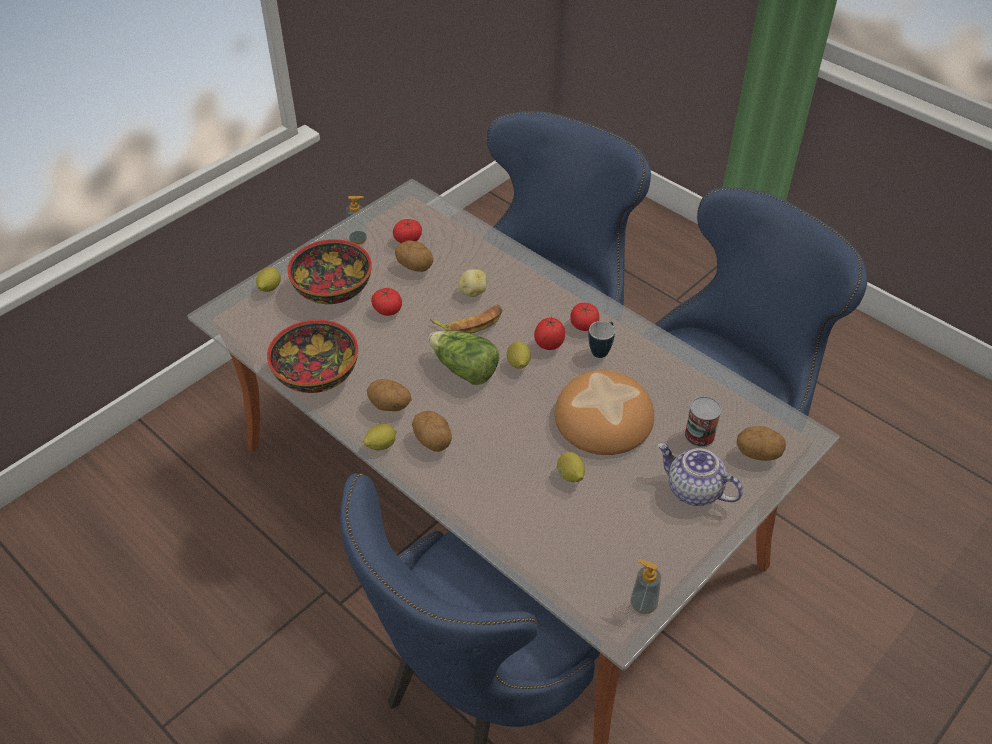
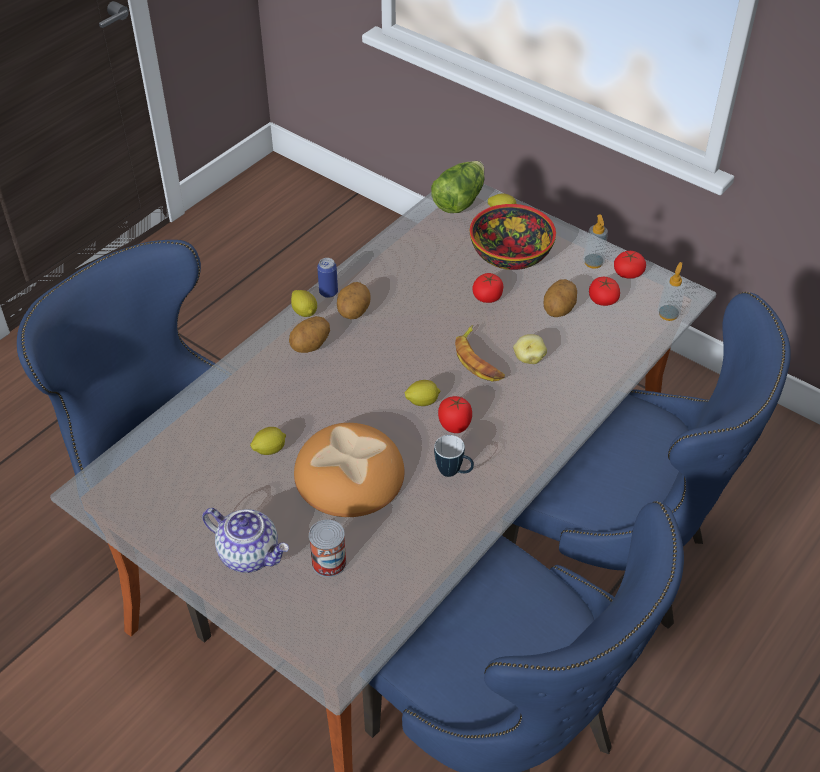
camera: 85 degrees right, 0 degrees up
bowl [267,320,358,393] -> none
lettuce [428,330,499,385] -> lettuce moved to [431,161,485,213]
tomato [570,303,599,331] -> tomato moved to [614,251,646,279]
soap dispenser [630,559,661,614] -> soap dispenser moved to [658,262,685,321]
teapot [658,443,743,506] -> teapot turned 90 degrees clockwise [202,508,289,573]
potato [737,426,786,461] -> none
none -> can [317,258,338,298]

